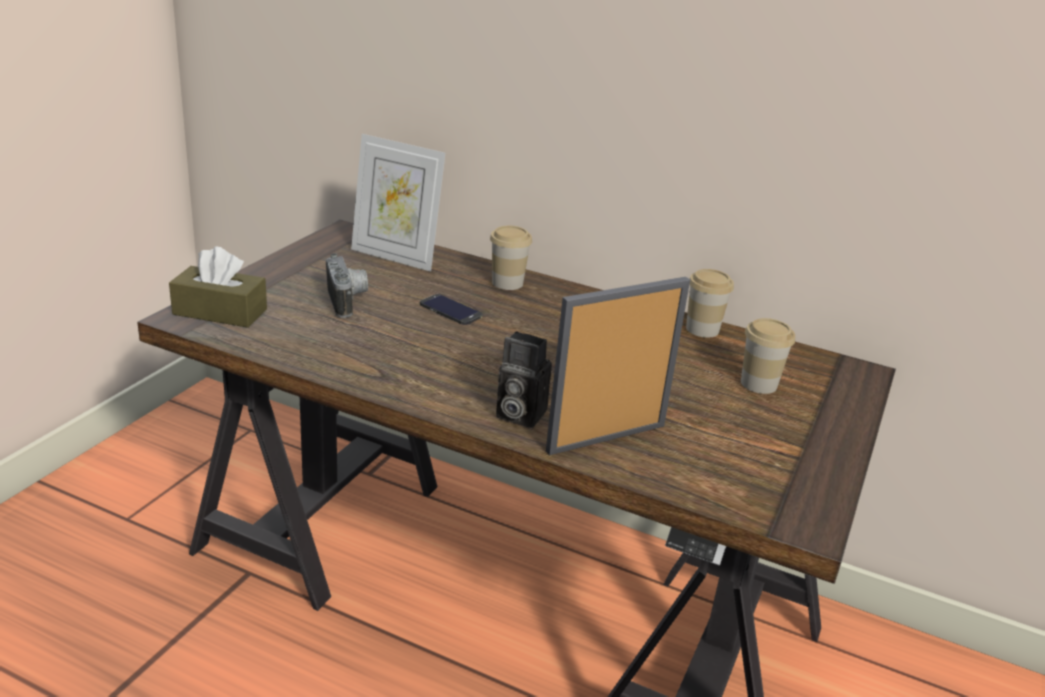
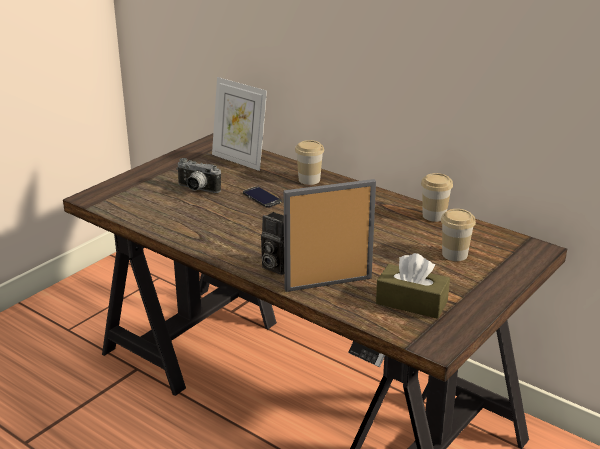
camera: 15 degrees right, 0 degrees up
brown tissue box [169,246,267,328] -> brown tissue box moved to [376,253,450,319]
camera [326,253,368,318] -> camera turned 120 degrees clockwise [177,158,221,193]

